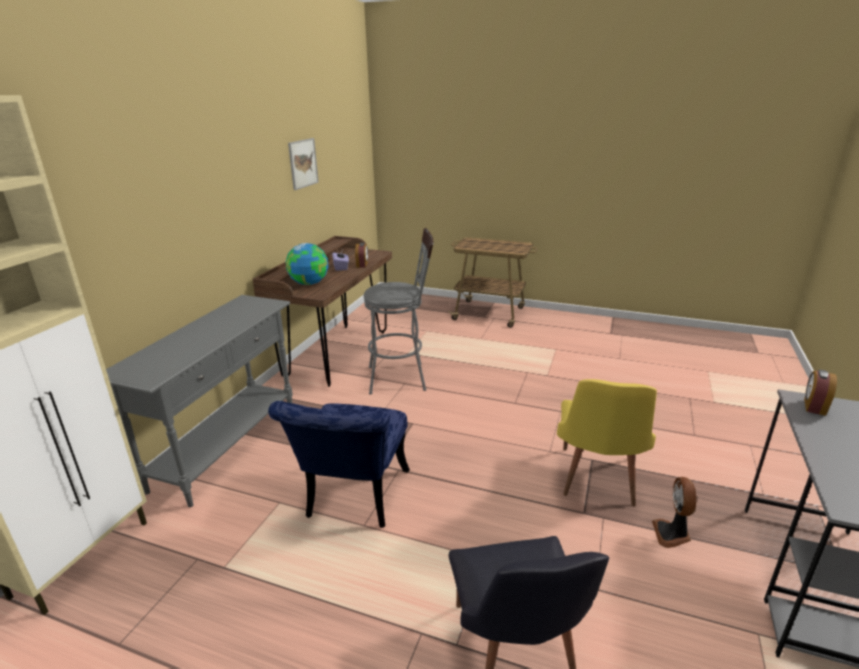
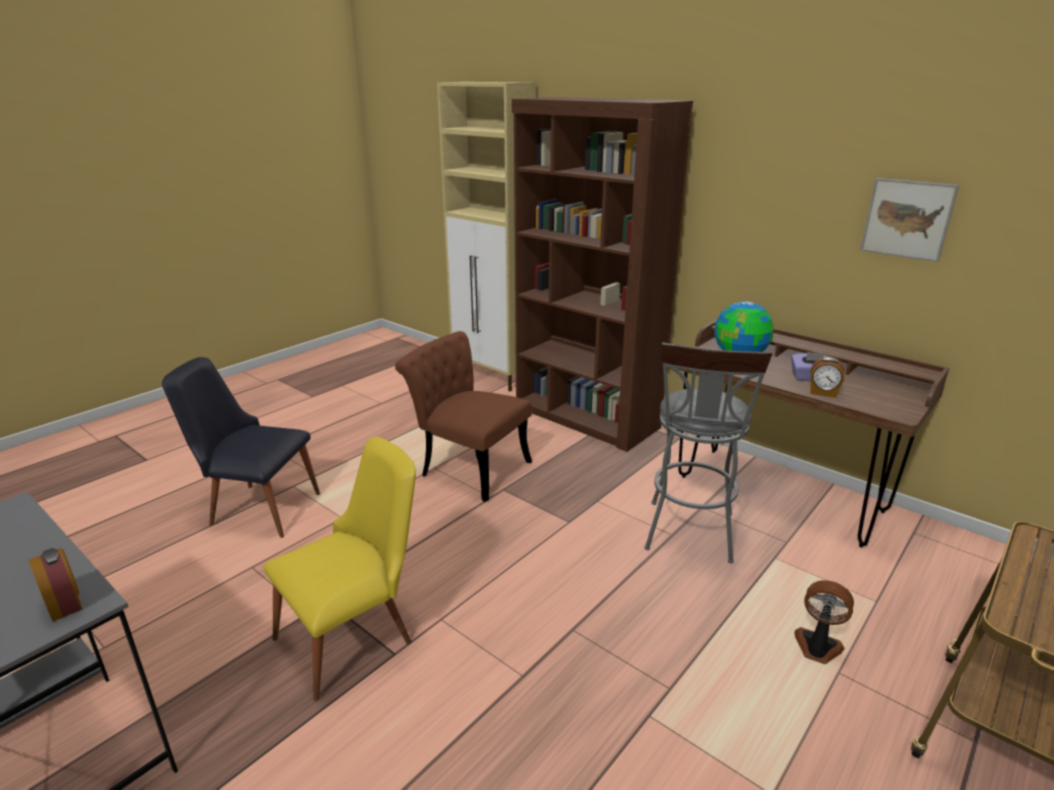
camera: 110 degrees right, 0 degrees up
grey console table [106,295,293,507] -> brown bookcase [512,97,693,452]
blue chair [268,401,410,528] -> brown chair [395,331,532,502]
yellow chair [557,379,657,506] -> yellow chair turned 105 degrees clockwise [264,437,416,701]
fan [652,477,696,548] -> fan moved to [794,580,854,664]

